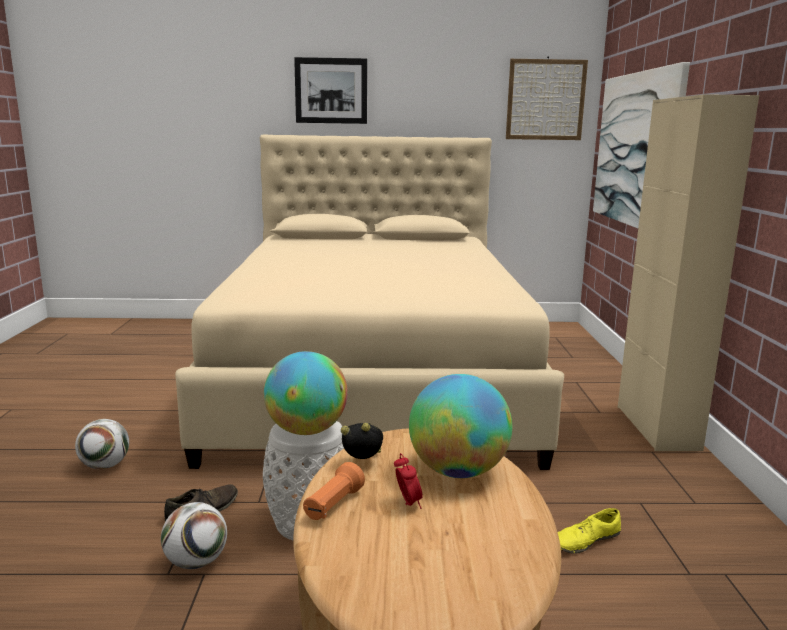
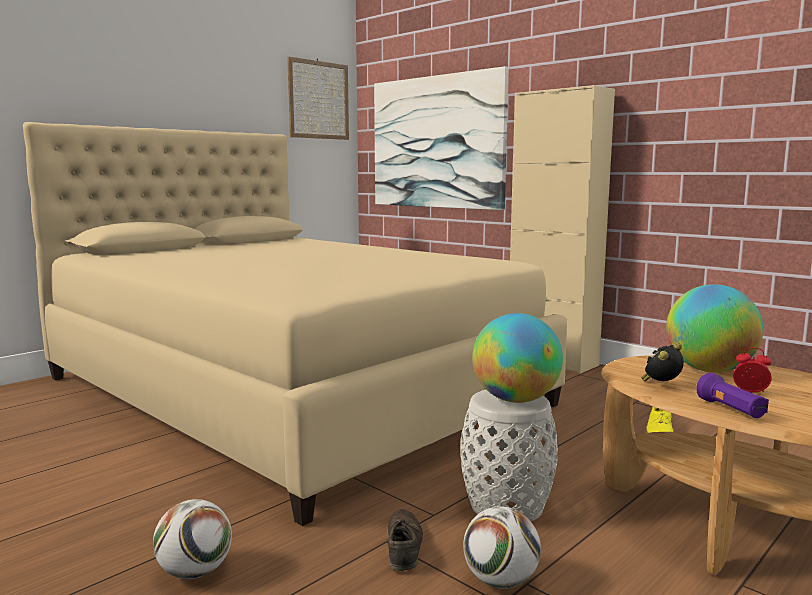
camera: 45 degrees left, 5 degrees down
picture [294,57,367,124] -> none
orange flashlight [303,462,365,520] -> purple flashlight [696,373,769,418]

